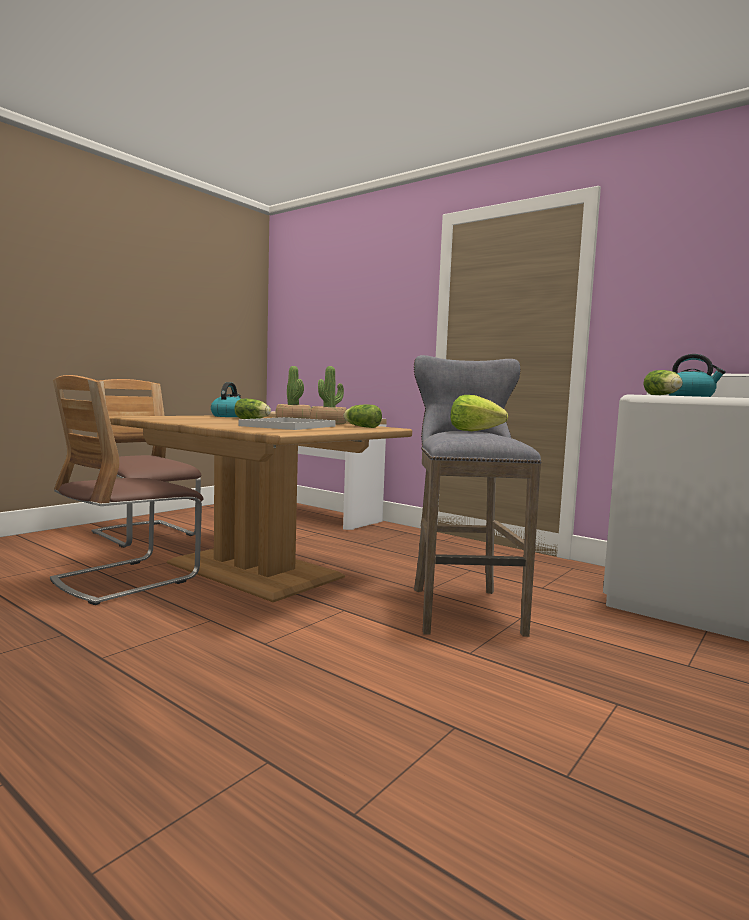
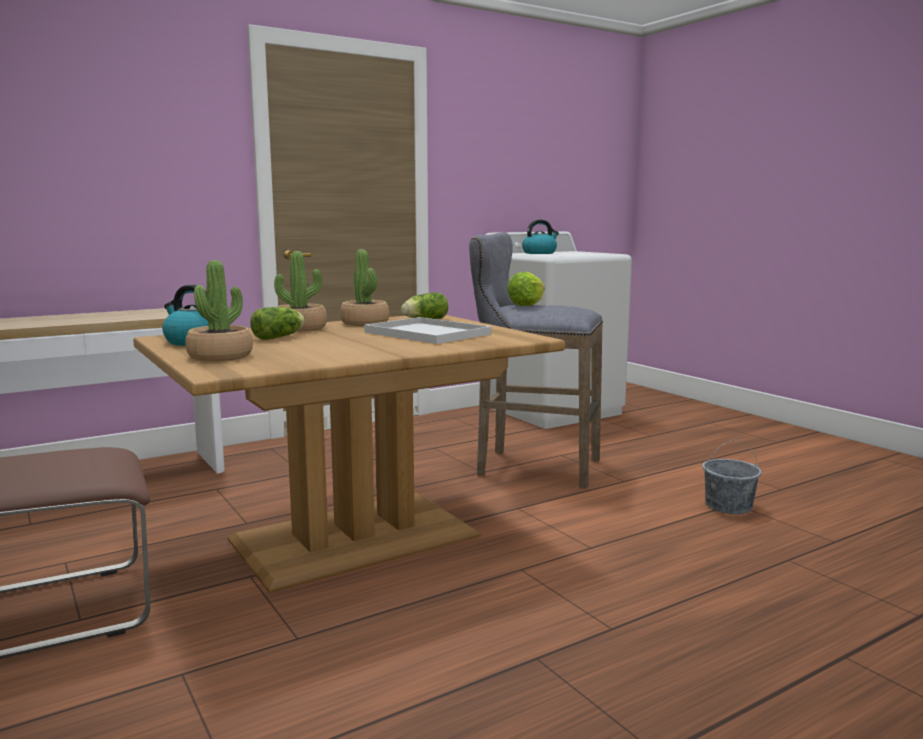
camera: 70 degrees left, 5 degrees up
chair [50,375,203,605] -> none
lettuce [643,370,683,395] -> none
none -> potted plant [185,260,253,361]
none -> grey bucket [702,439,762,514]

